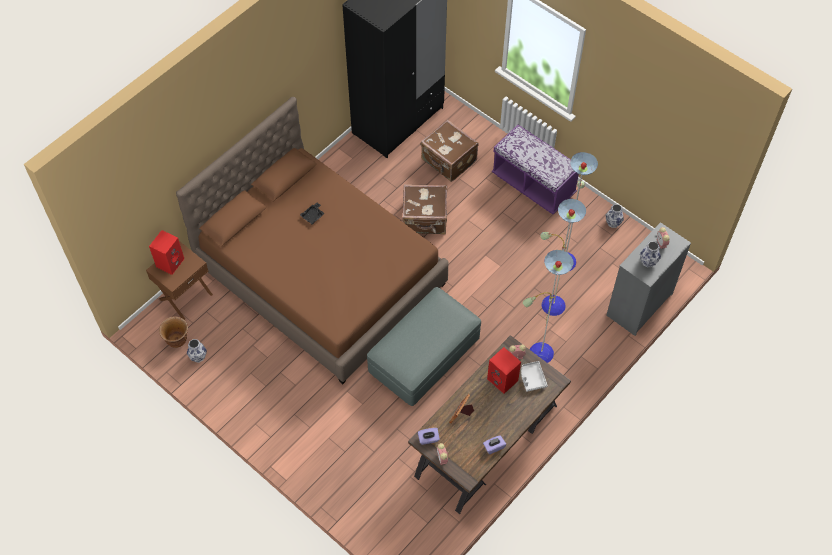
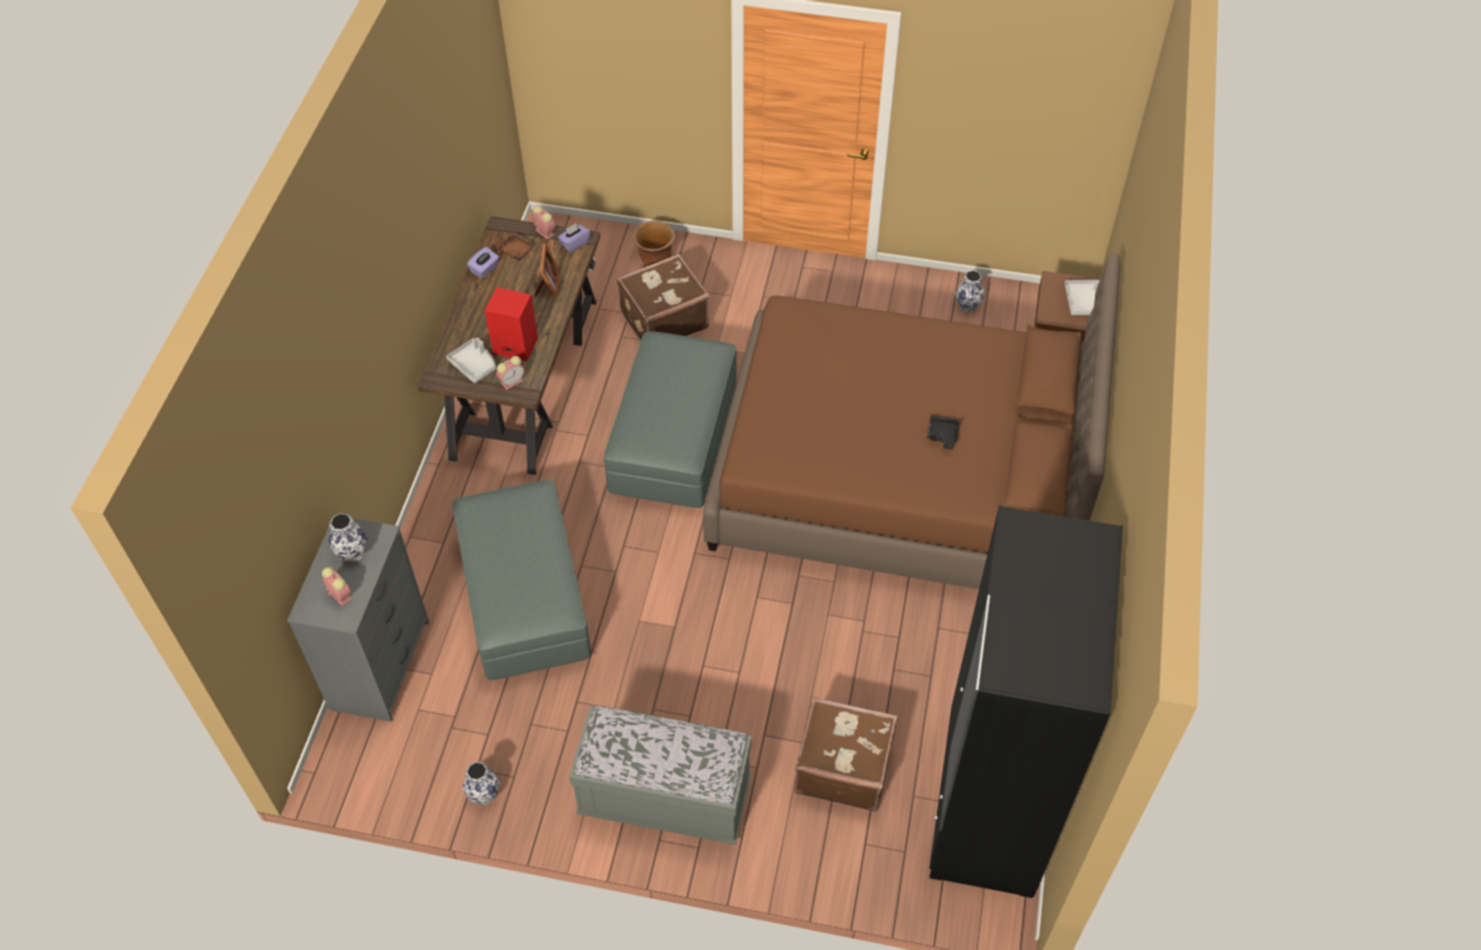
camera: 150 degrees right, 5 degrees down
red speaker [149,230,184,275] -> grey tray [1065,280,1100,315]
brown planter [159,317,188,348] -> brown planter moved to [633,221,675,266]
brown suitcase [402,185,447,234] -> brown suitcase moved to [617,254,709,341]
purple bench [492,125,579,215] -> grey bench [569,706,752,845]
floor lamp [523,152,598,363] -> grey ottoman [452,480,591,680]
none -> brown tray [492,232,535,261]

